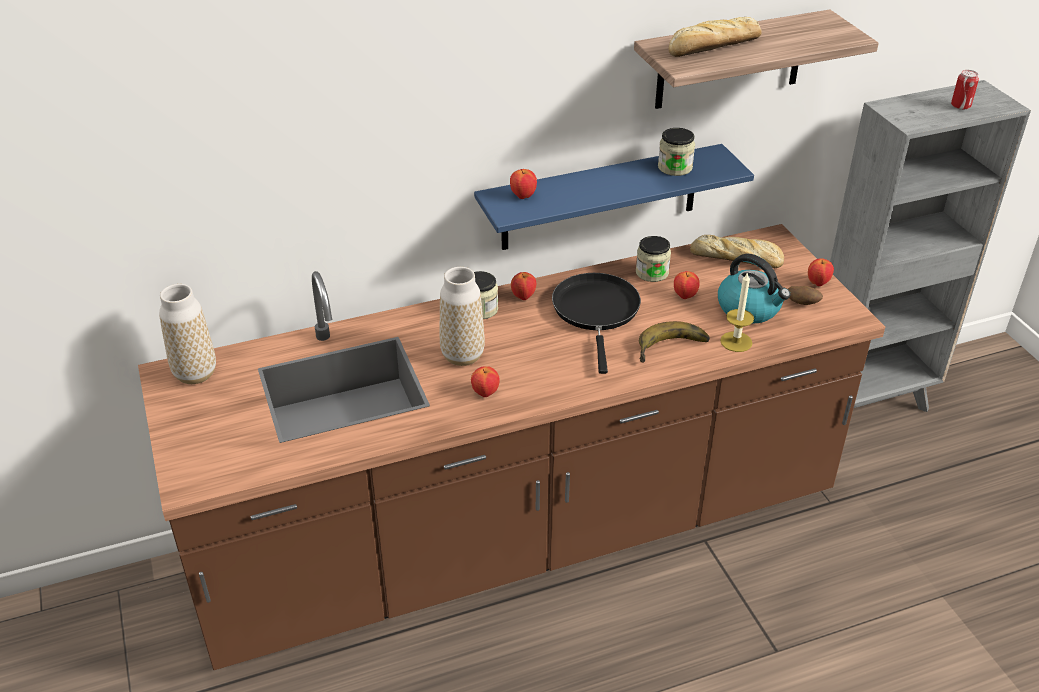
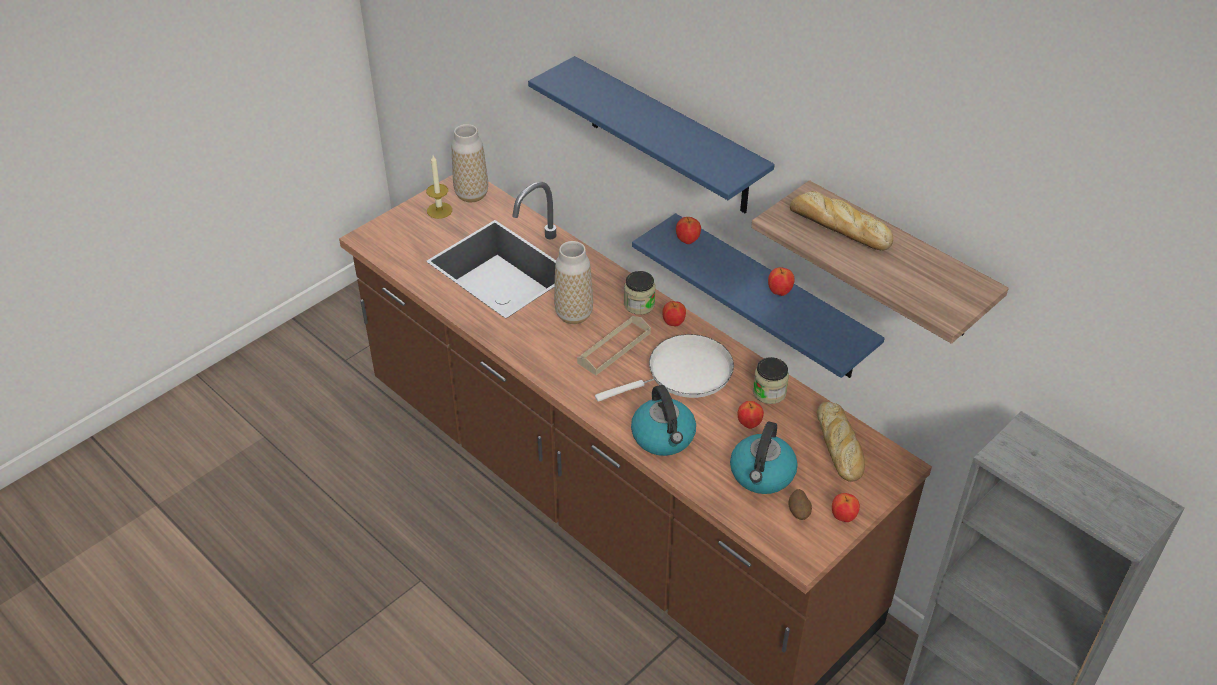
camera: 65 degrees right, 5 degrees up
apple [471,366,500,397] -> apple moved to [768,267,794,296]
black frying pan [552,273,641,374] -> white frying pan [595,334,734,402]
banana [639,321,710,363] -> kettle [631,385,696,456]
jar [658,128,695,176] -> none
candle [720,272,754,352] -> candle moved to [426,155,452,219]
can [951,70,979,110] -> none
none -> blue shelf [528,56,775,213]
none -> beige tray [577,316,651,375]

